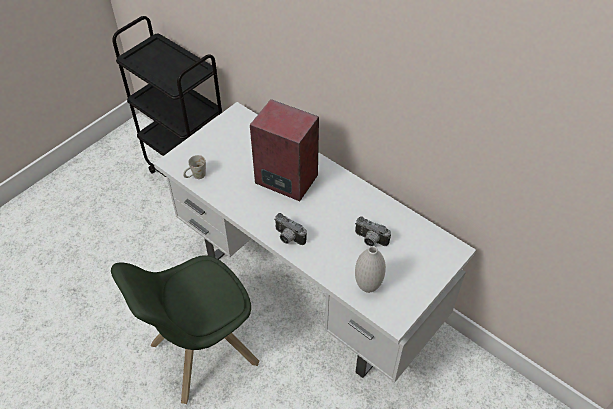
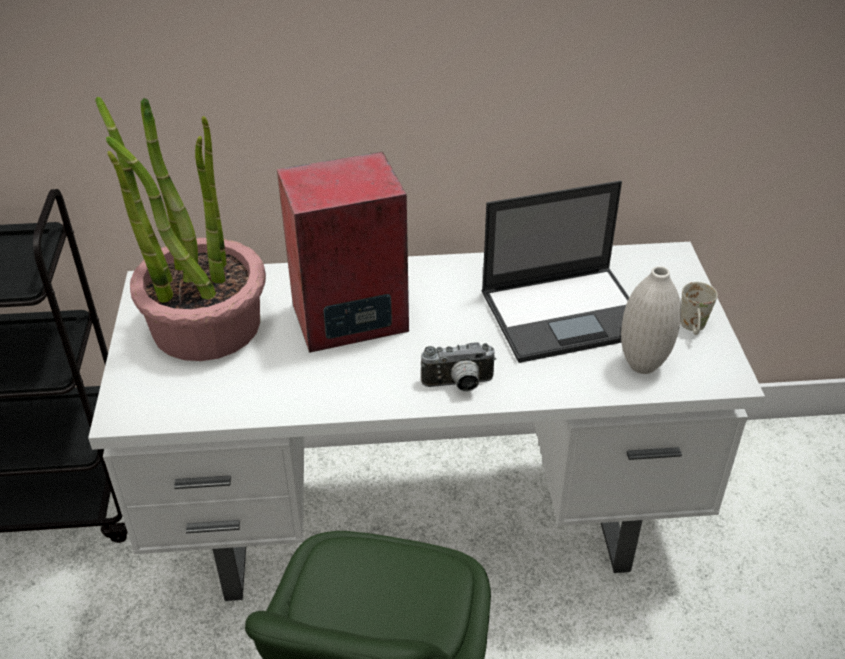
camera: 45 degrees left, 10 degrees down
white mug [183,155,206,179] -> white mug moved to [681,282,717,335]
camera [355,216,391,246] -> laptop [482,181,629,363]
none -> potted plant [95,97,266,361]

